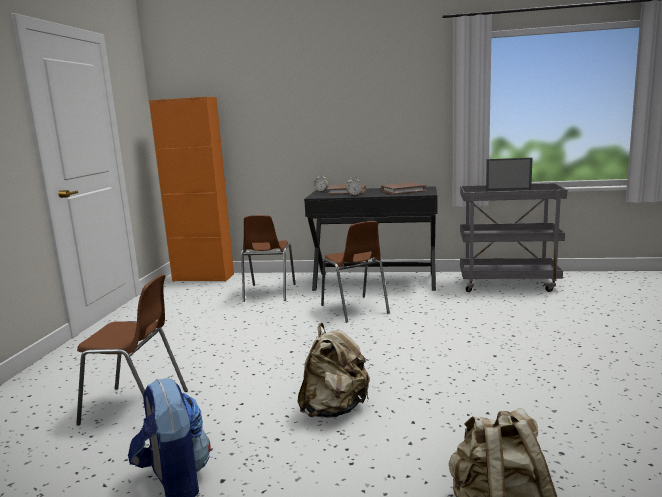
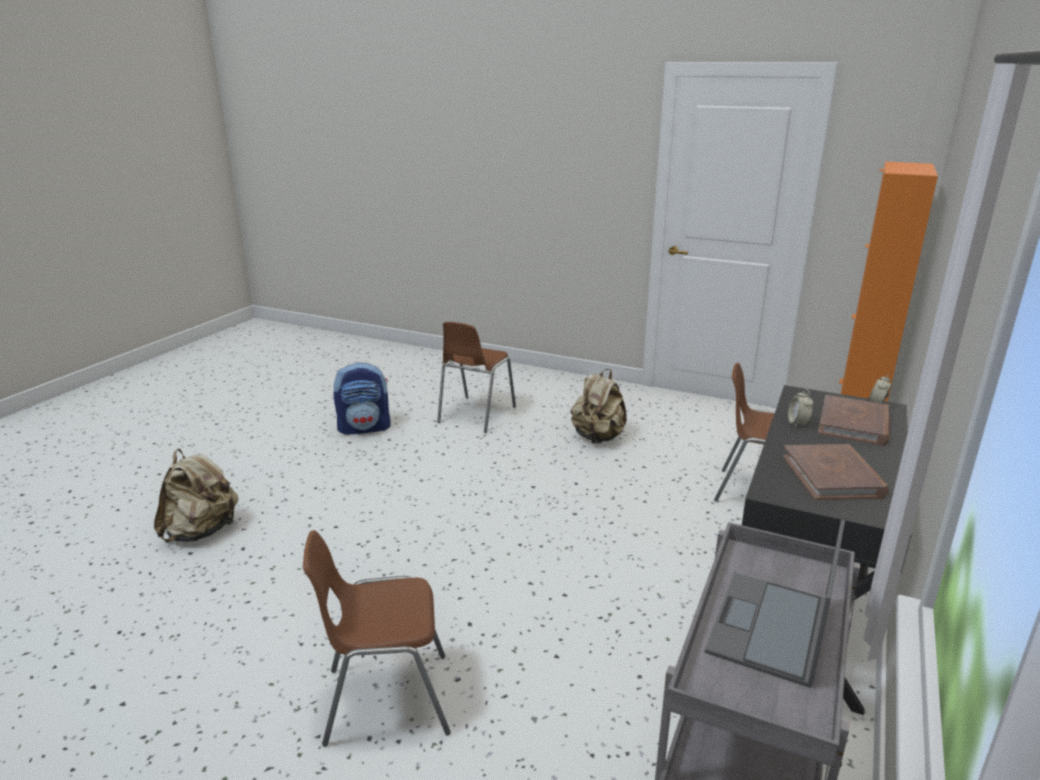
camera: 105 degrees right, 10 degrees up
beige backpack [298,323,370,418] -> beige backpack moved to [571,369,627,444]
brown chair [321,221,390,323] -> brown chair moved to [303,530,451,747]

